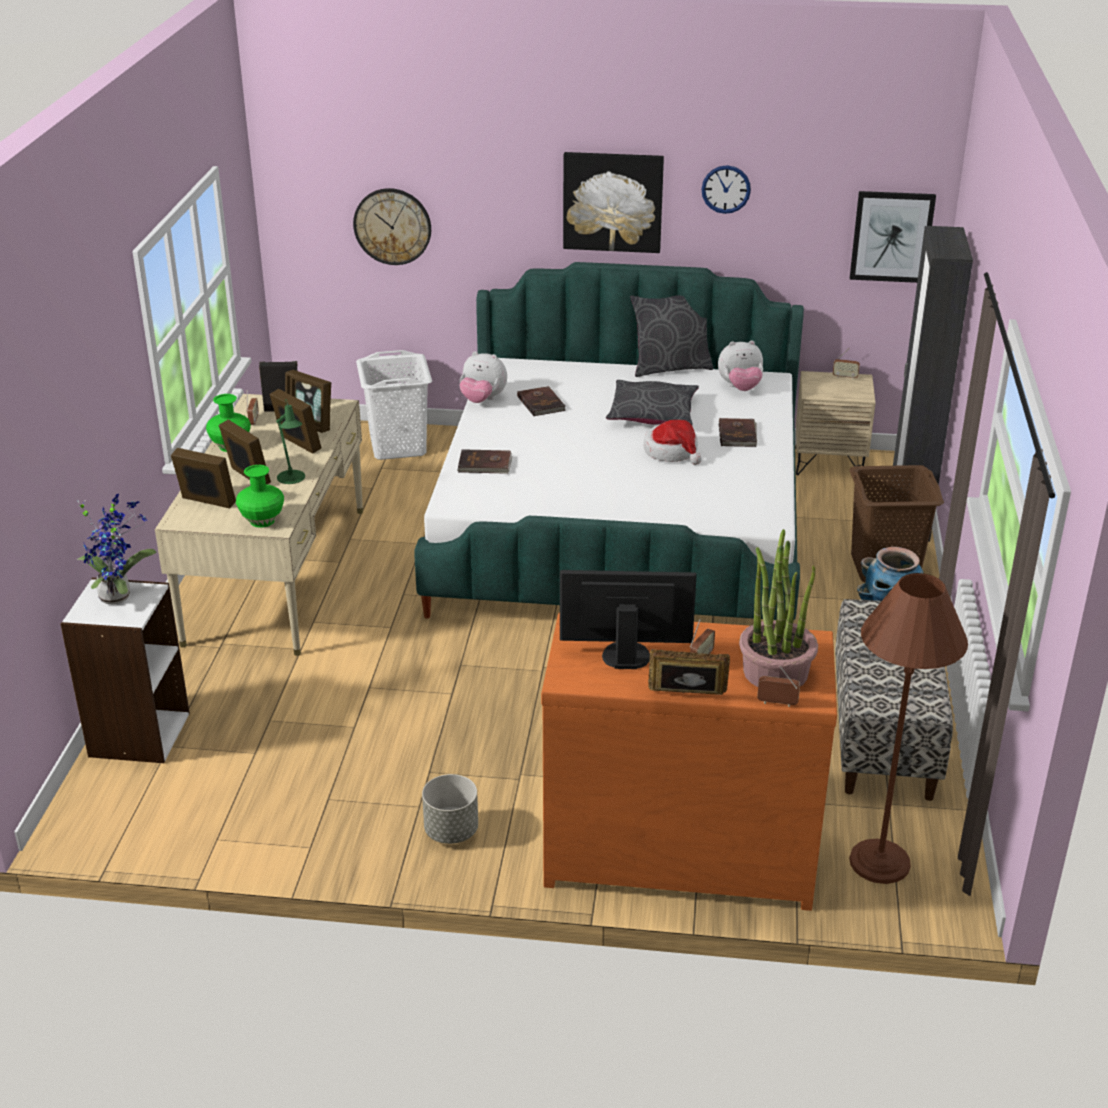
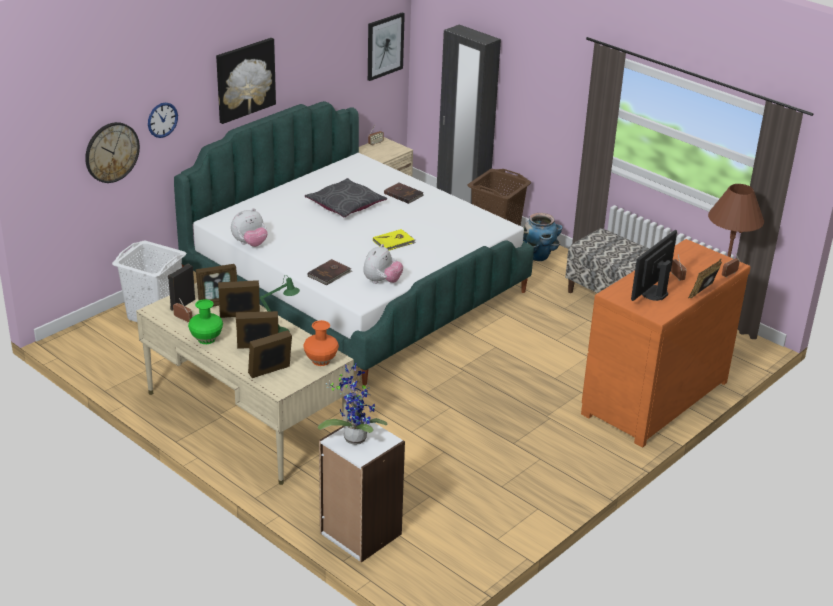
camera: 55 degrees left, 0 degrees up
green vase [236,465,284,528] -> orange vase [303,320,339,366]
grey planter [422,774,478,844] -> none
brown book [517,386,566,416] -> none
grey pillow [631,296,713,377] -> none
hat [644,420,702,465] -> none
wall clock [702,165,751,214] -> wall clock moved to [148,102,178,138]
plush toy [718,341,763,391] -> plush toy moved to [363,244,403,284]
potted plant [739,529,818,687] -> none
none -> yellow book [373,229,416,251]

